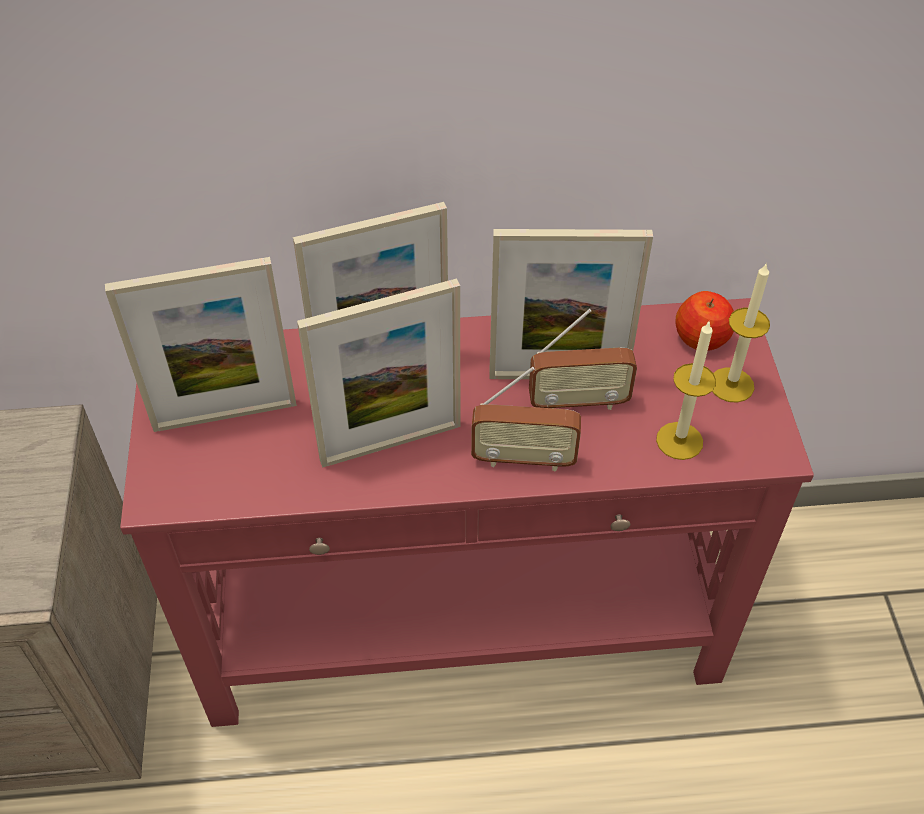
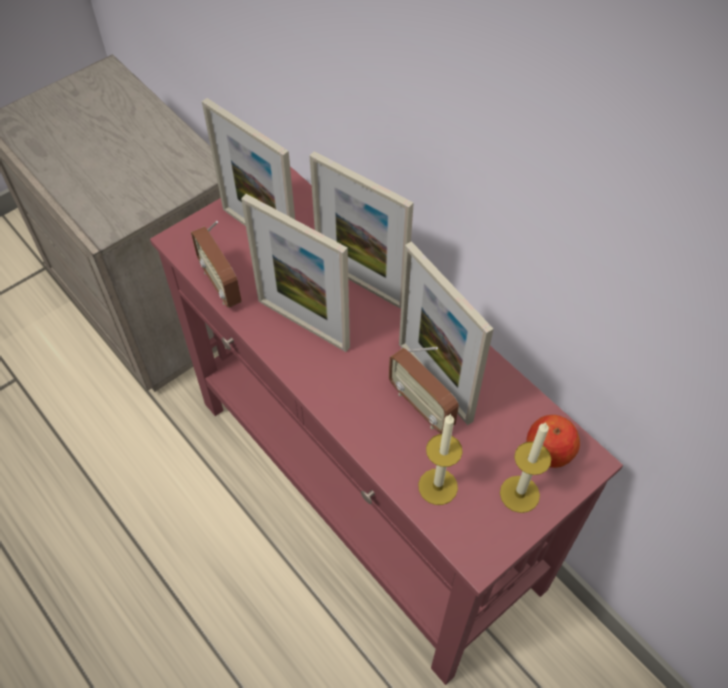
camera: 55 degrees right, 5 degrees up
radio [471,367,581,472] -> radio moved to [191,221,242,308]

